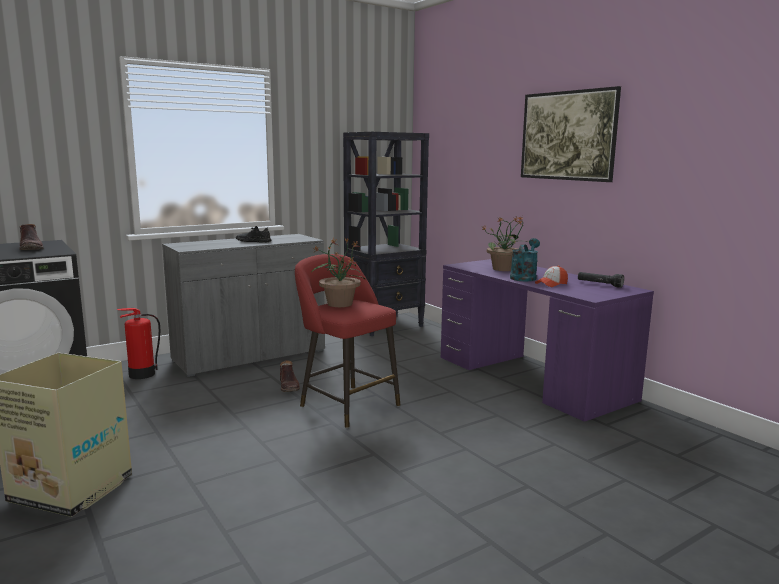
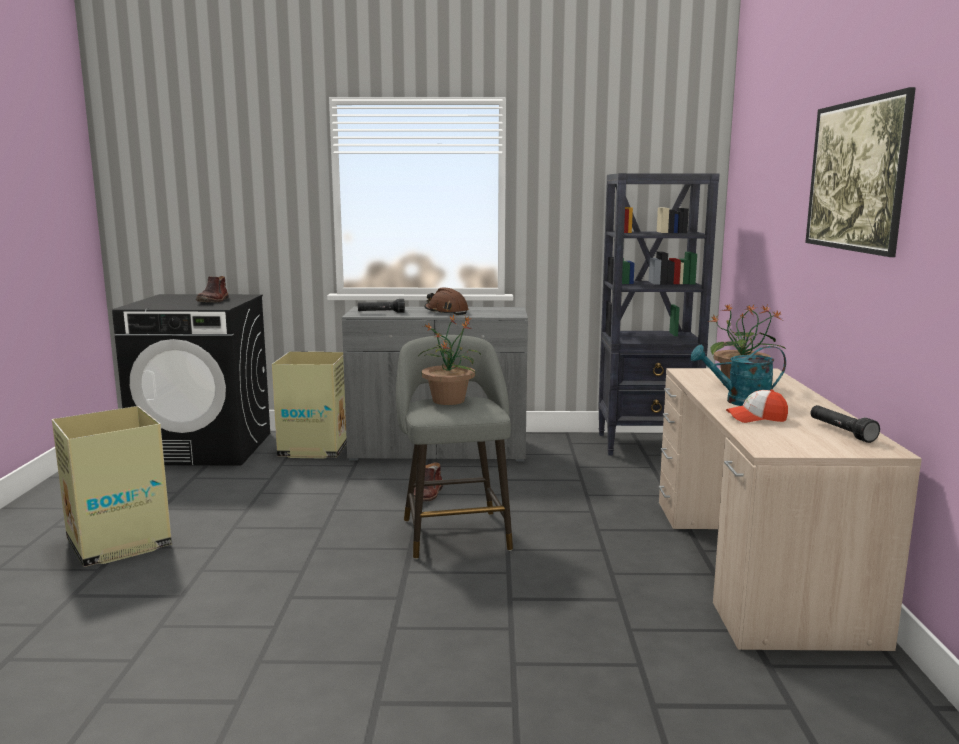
camera: 35 degrees right, 0 degrees up
fire extinguisher [117,308,160,379] -> cardboard box [272,352,347,459]
black shoe [236,226,272,243] -> brown hard hat [424,288,469,315]
red stool [295,254,400,428] -> grey stool [396,335,513,559]
purple desk [441,259,654,422] -> beige desk [659,368,922,651]
turquoise watering can [510,238,540,281] -> turquoise watering can turned 150 degrees counterclockwise [691,345,786,406]
none -> black flashlight [358,299,405,313]

